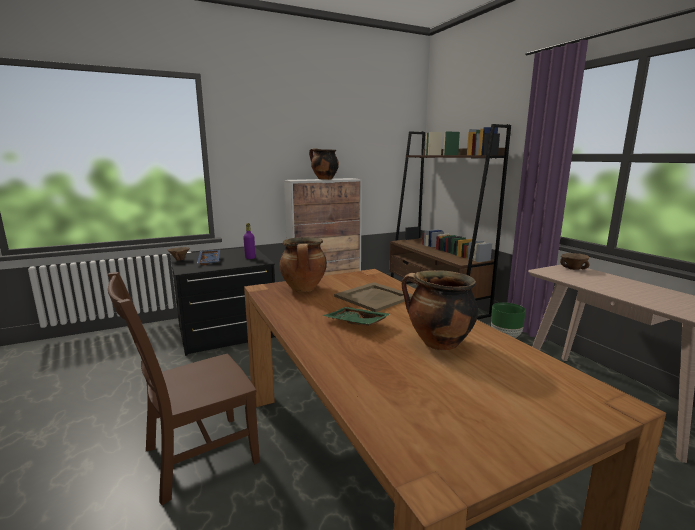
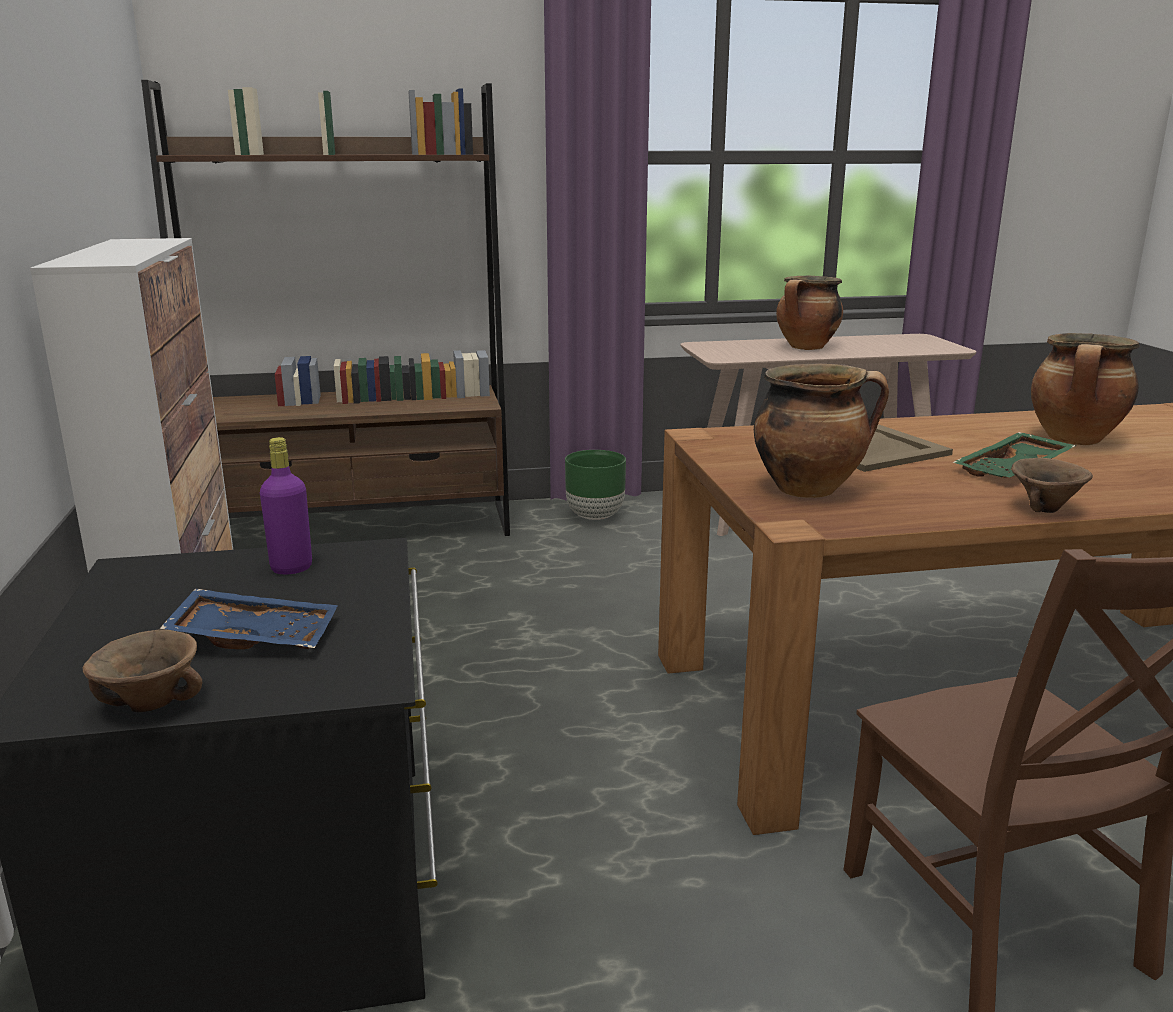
camera: 75 degrees left, 5 degrees up
cooking pot [309,148,339,180] -> cooking pot moved to [776,276,843,350]
brown bowl [560,253,589,270] -> brown bowl moved to [1011,458,1093,513]

